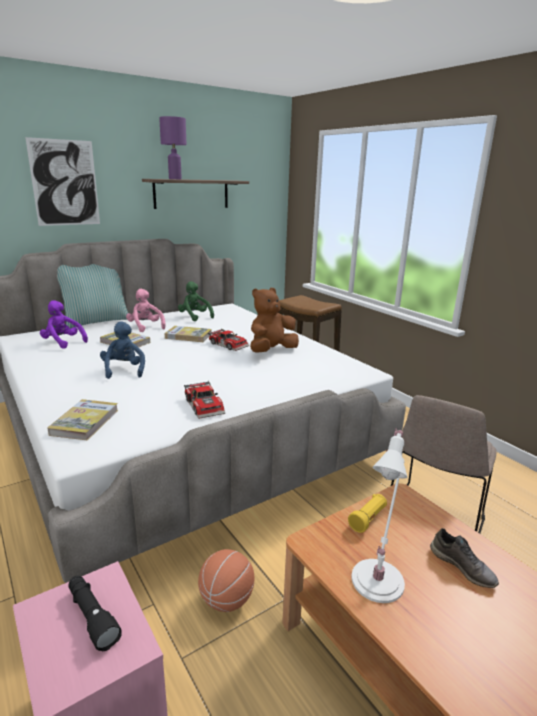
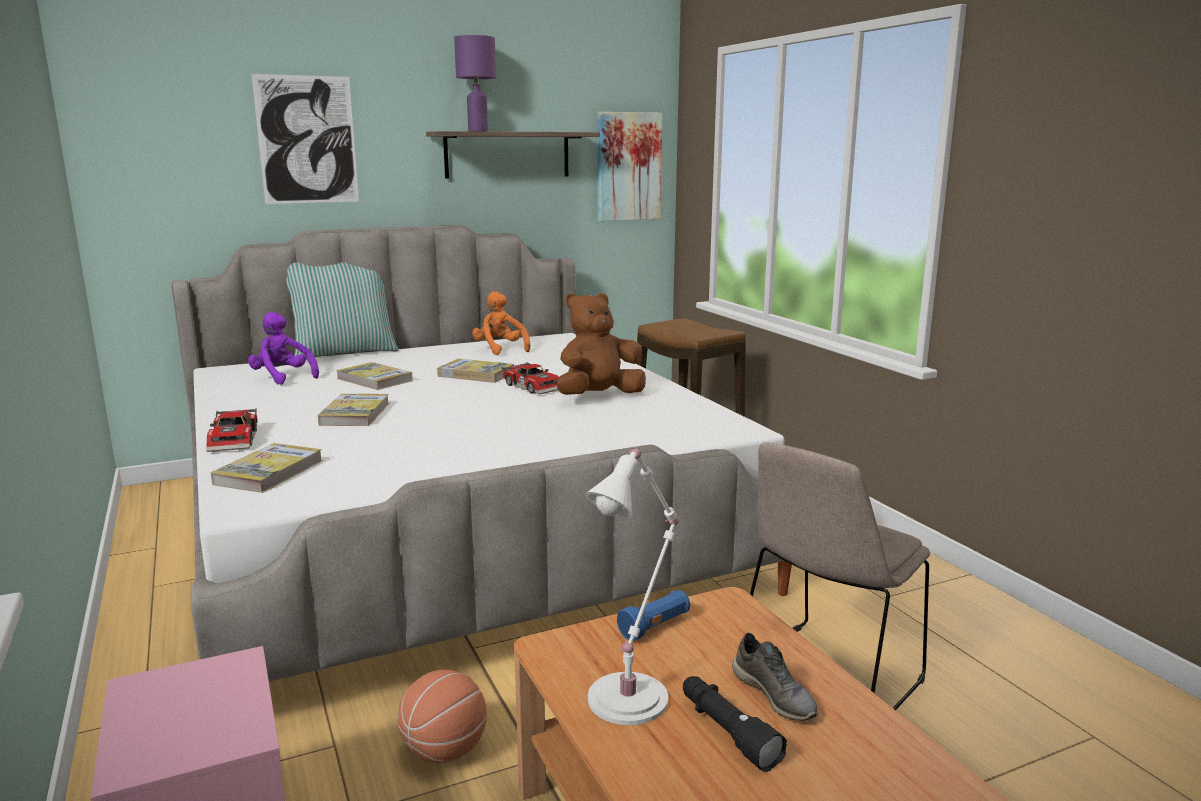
camera: 10 degrees right, 5 degrees down
black flashlight [69,576,122,651] -> black flashlight moved to [683,676,787,772]
blue plush toy [100,321,145,379] -> book [318,394,389,426]
pink plush toy [126,289,166,332] -> none
green plush toy [178,281,214,322] -> orange plush toy [472,291,531,355]
toy car [184,381,225,419] -> toy car moved to [206,409,258,452]
yellow flashlight [348,494,387,533] -> blue flashlight [617,590,690,641]
none -> picture [598,112,662,221]

